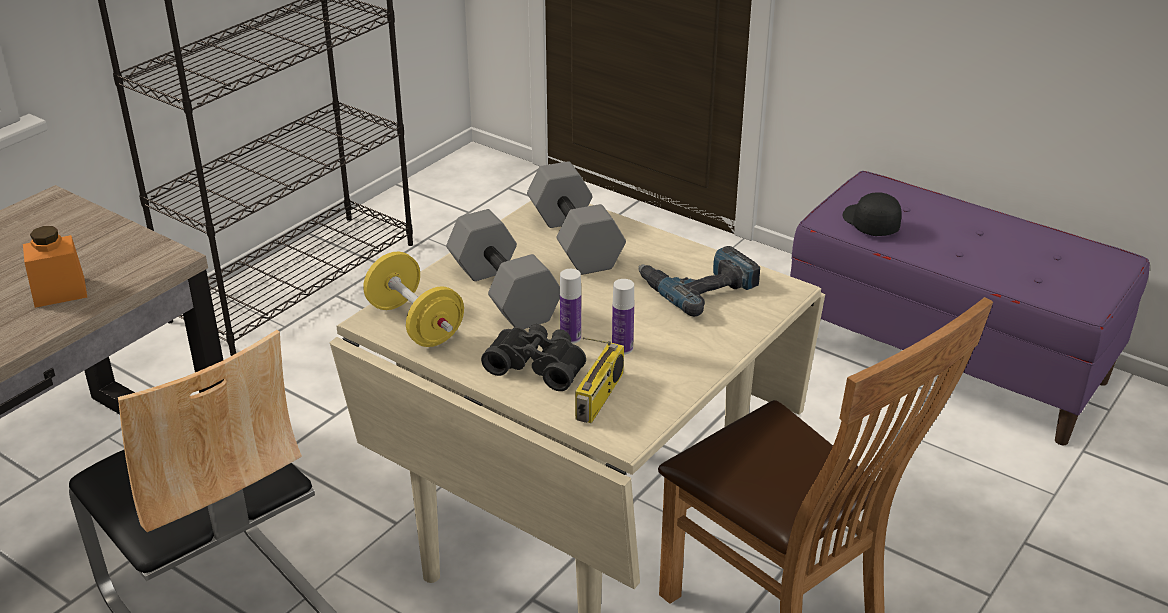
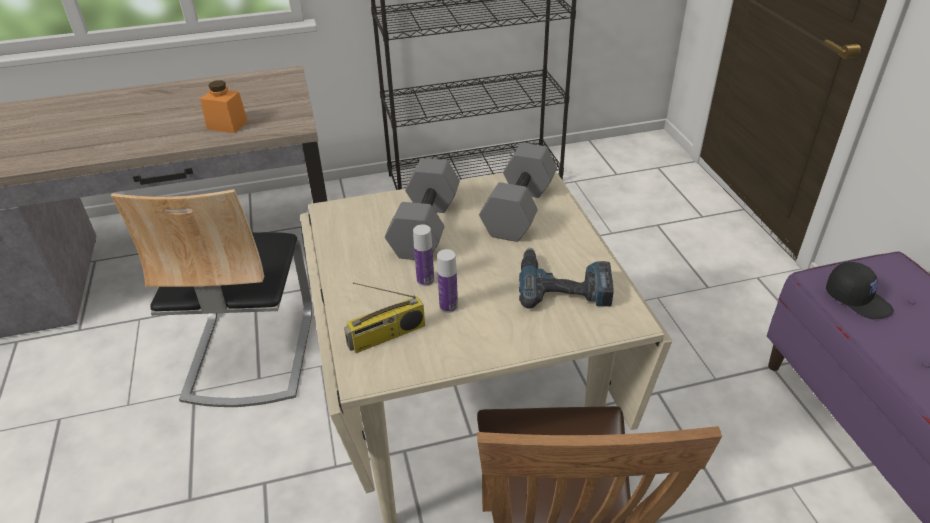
camera: 40 degrees right, 5 degrees up
yellow dumbbell [363,252,464,347] -> none
black binoculars [481,324,586,391] -> none
black cap [842,192,902,236] -> black cap turned 120 degrees clockwise [826,262,894,319]

